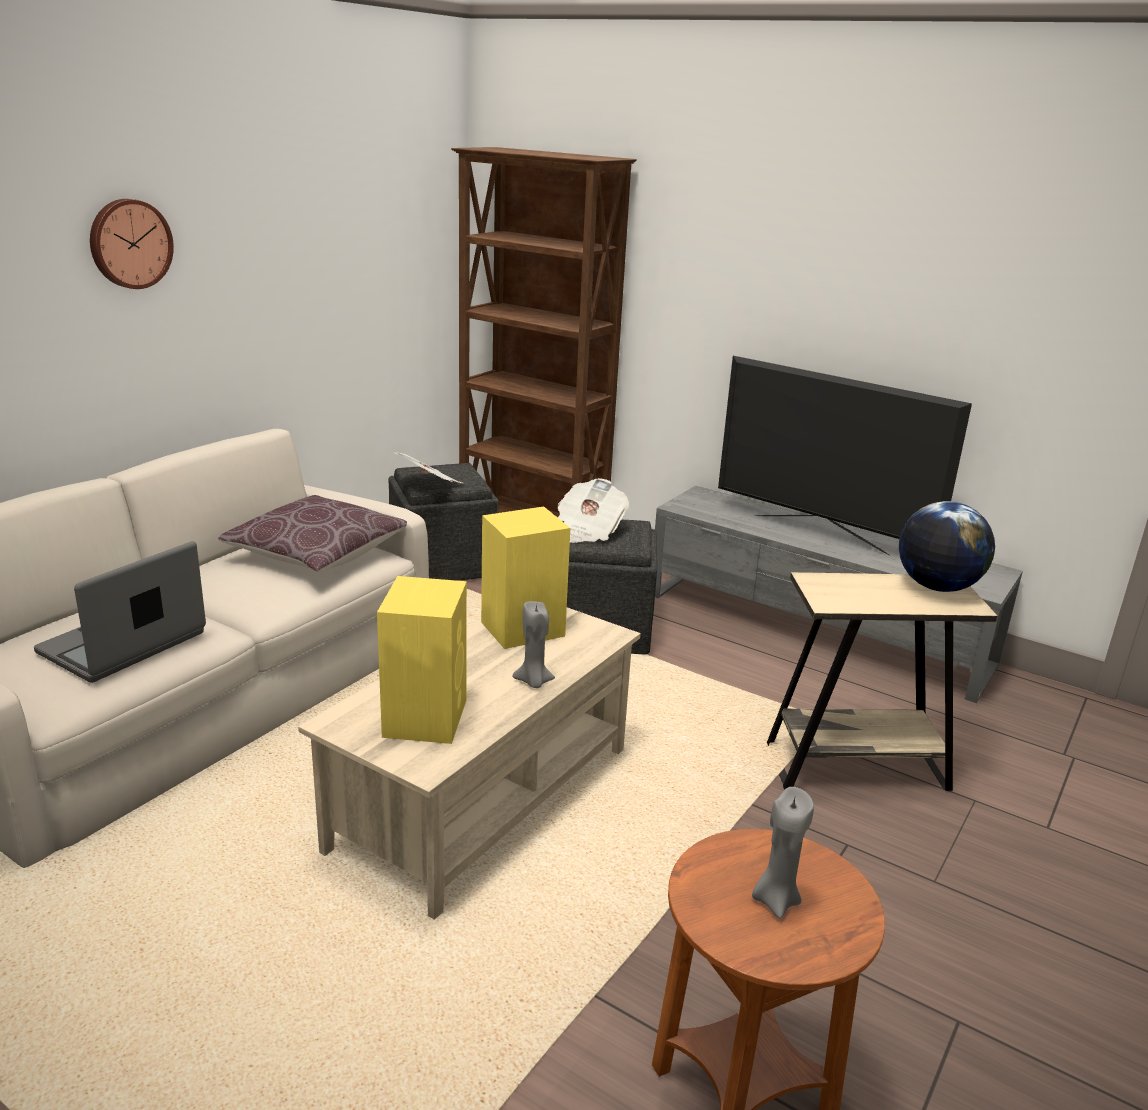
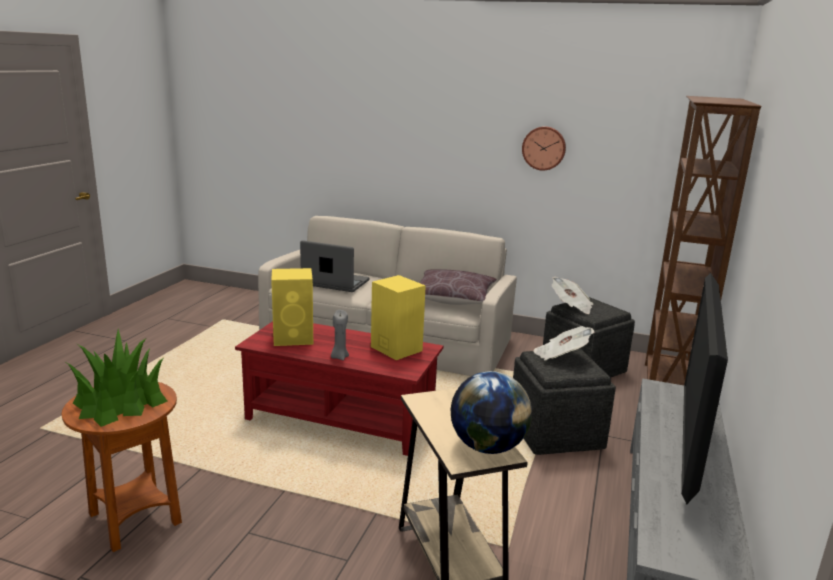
camera: 75 degrees right, 5 degrees down
wall clock [90,199,174,289] -> wall clock moved to [522,126,566,171]
beige coffee table [298,607,641,920] -> red coffee table [235,321,443,456]
grey candle [752,787,814,919] -> potted plant [66,329,167,427]

